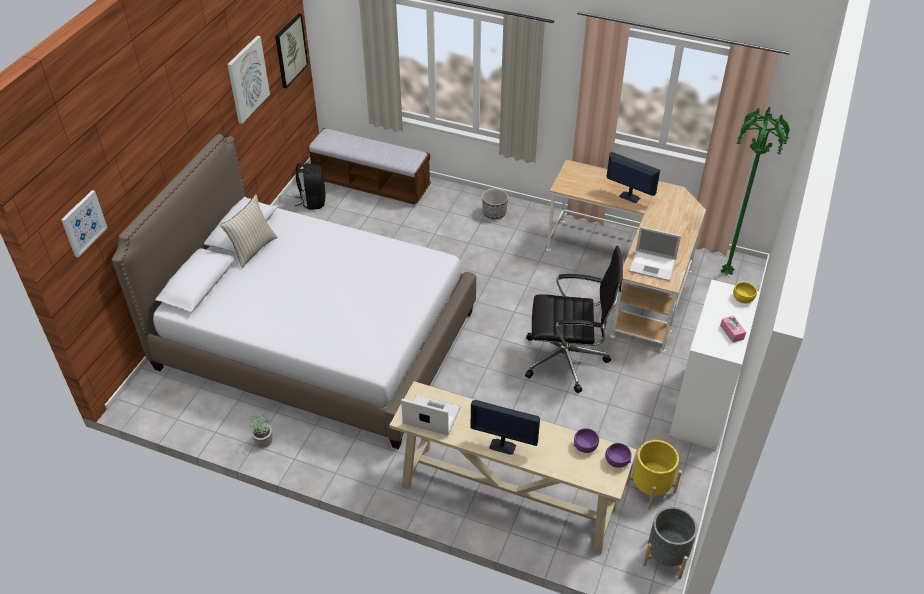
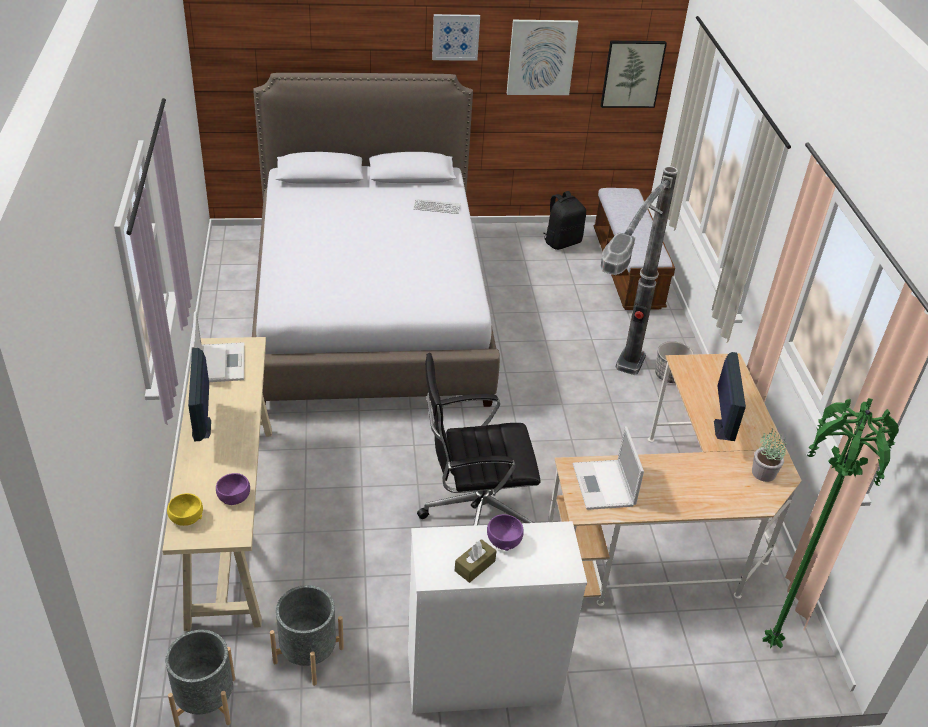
camera: 60 degrees right, 5 degrees down
picture [61,190,108,257] -> picture moved to [432,14,480,61]
beige pillow [220,195,277,268] -> none
potted plant [250,414,272,448] -> potted plant moved to [752,428,787,482]
black office chair [525,246,623,393] -> black office chair turned 105 degrees clockwise [417,353,541,526]
purple bowl [605,443,632,468] -> purple bowl moved to [487,514,524,551]
yellow planter [626,440,682,510] -> grey planter [270,585,344,686]
pink tissue box [720,316,746,343] -> brown tissue box [455,539,497,583]
yellow bowl [733,282,757,303] -> yellow bowl moved to [167,493,203,526]
none -> keyboard [413,199,461,214]
none -> floor lamp [600,166,678,375]

